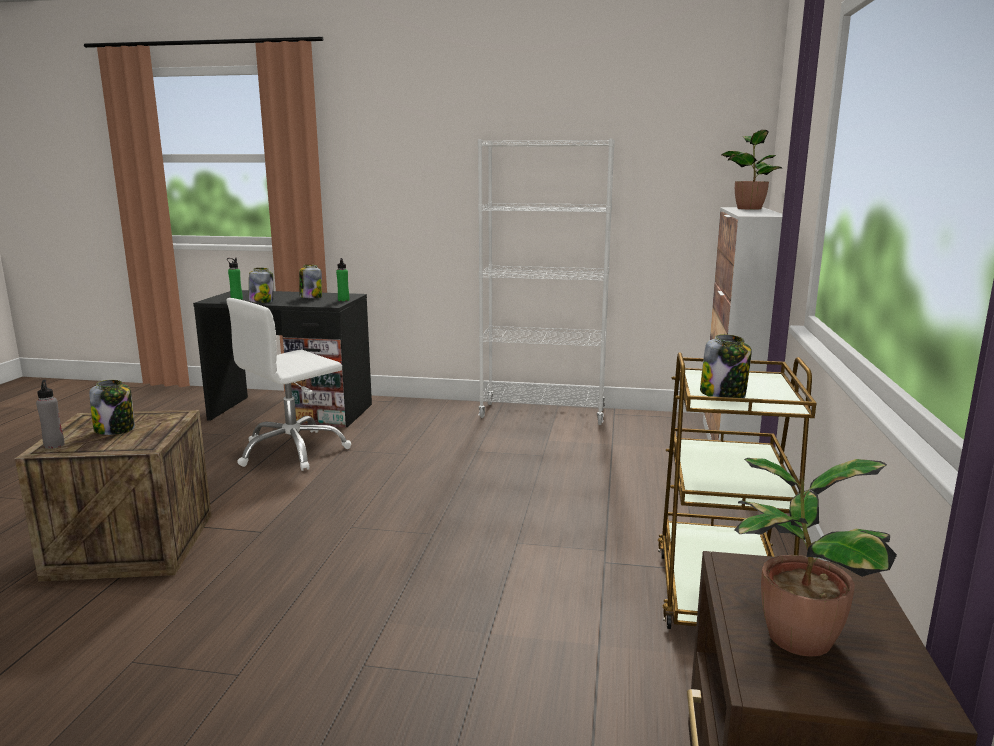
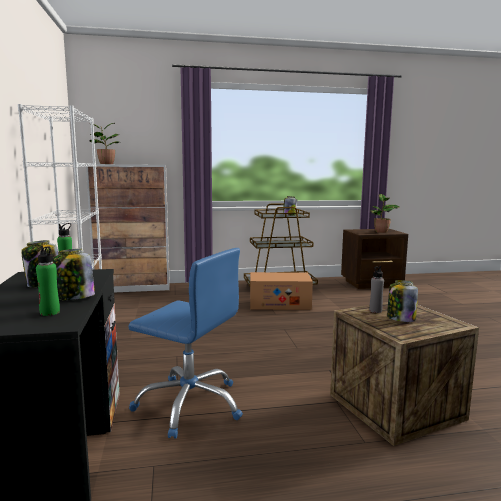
camera: 110 degrees left, 5 degrees down
grey bottle [36,380,64,449] -> grey bottle moved to [369,266,384,313]
white office chair [226,298,351,471] -> blue office chair [128,248,243,439]
none -> cardboard box [250,272,313,310]

